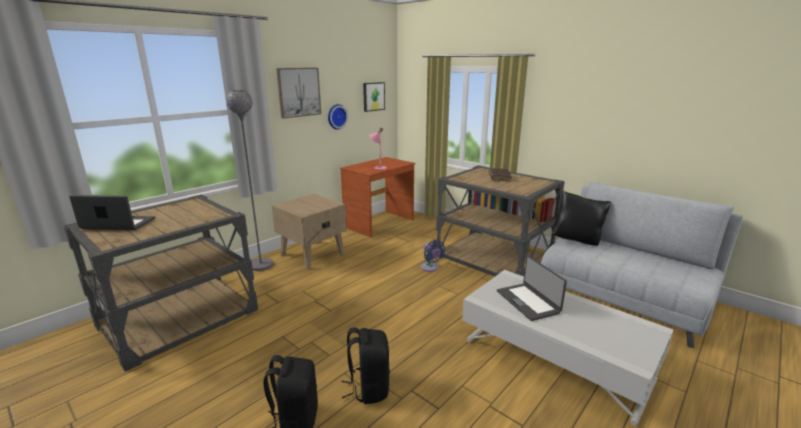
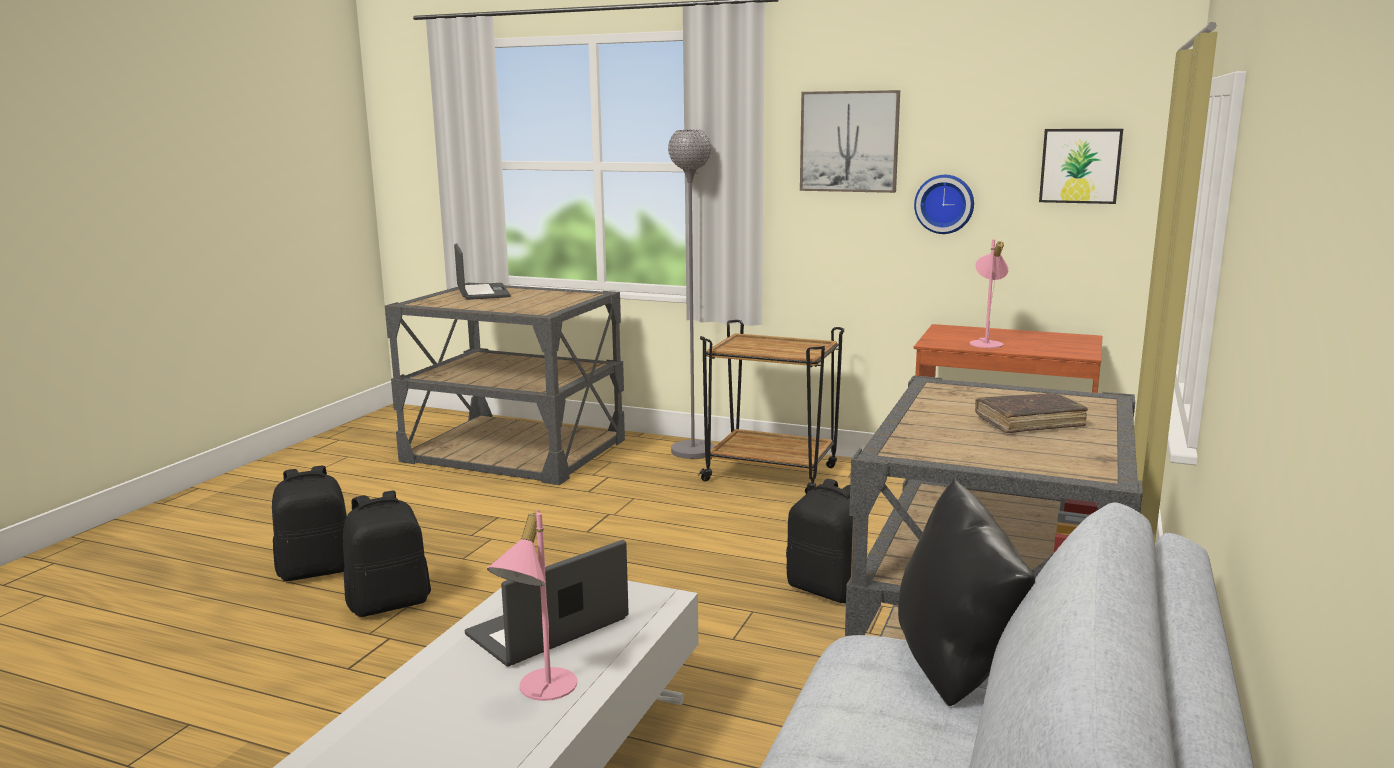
camera: 70 degrees right, 5 degrees down
beige nightstand [272,194,347,270] -> brown cart [698,320,844,494]
blue fan [421,240,445,272] -> black backpack [786,479,853,603]
none -> pink table lamp [487,510,577,701]

